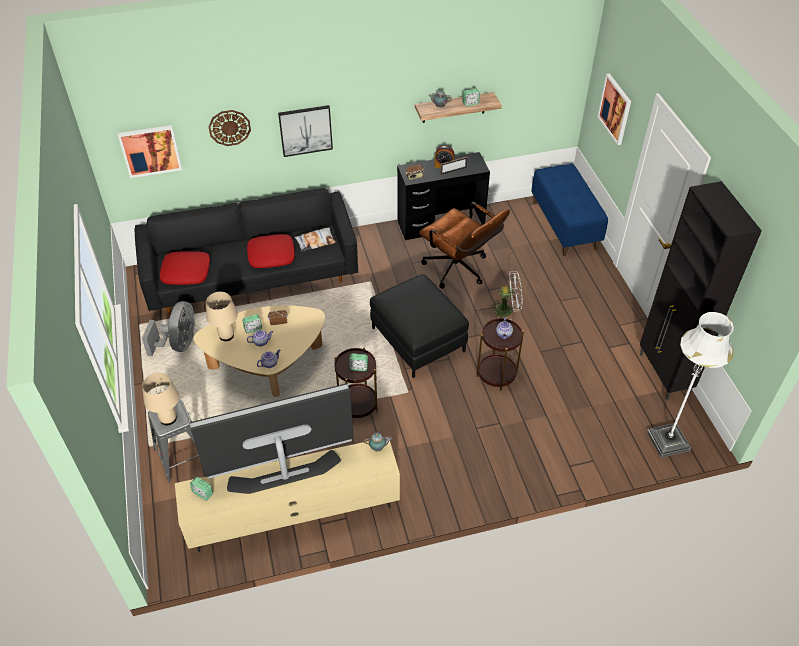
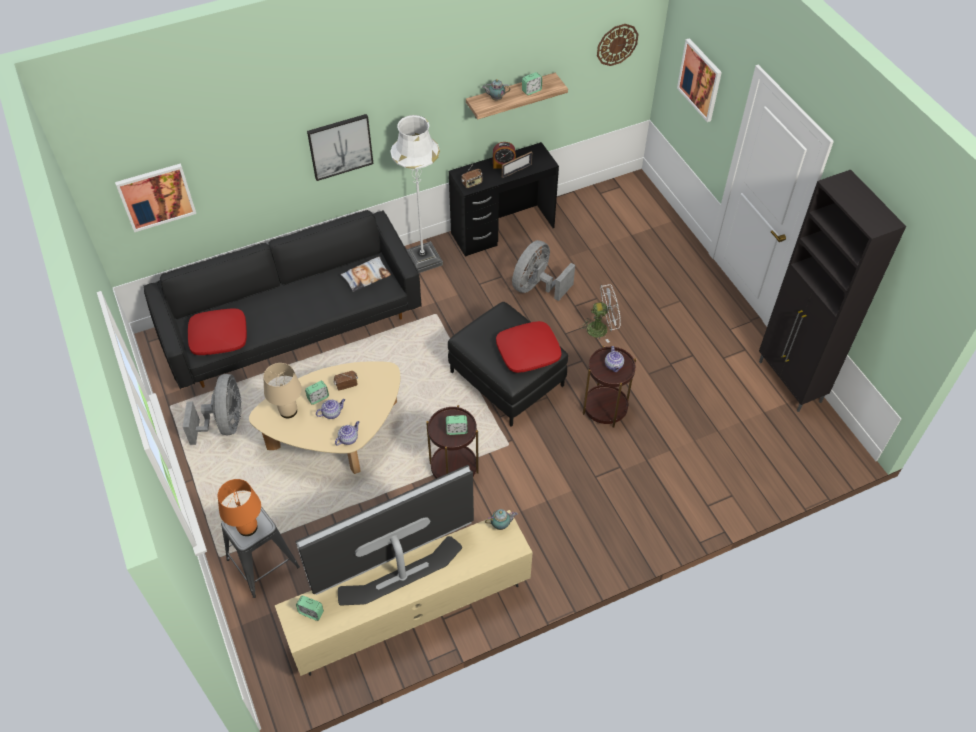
camera: 10 degrees left, 5 degrees up
beige table lamp [142,373,179,425] -> orange table lamp [218,479,261,536]
wall clock [208,110,251,146] -> wall clock moved to [597,24,639,66]
red pillow [247,234,295,268] -> red pillow moved to [496,321,562,373]
brown office chair [419,202,510,289] -> grey fan [512,240,575,301]
blue bench [531,164,608,256] -> none
white floor lamp [647,312,734,458] -> white floor lamp moved to [390,115,443,273]

